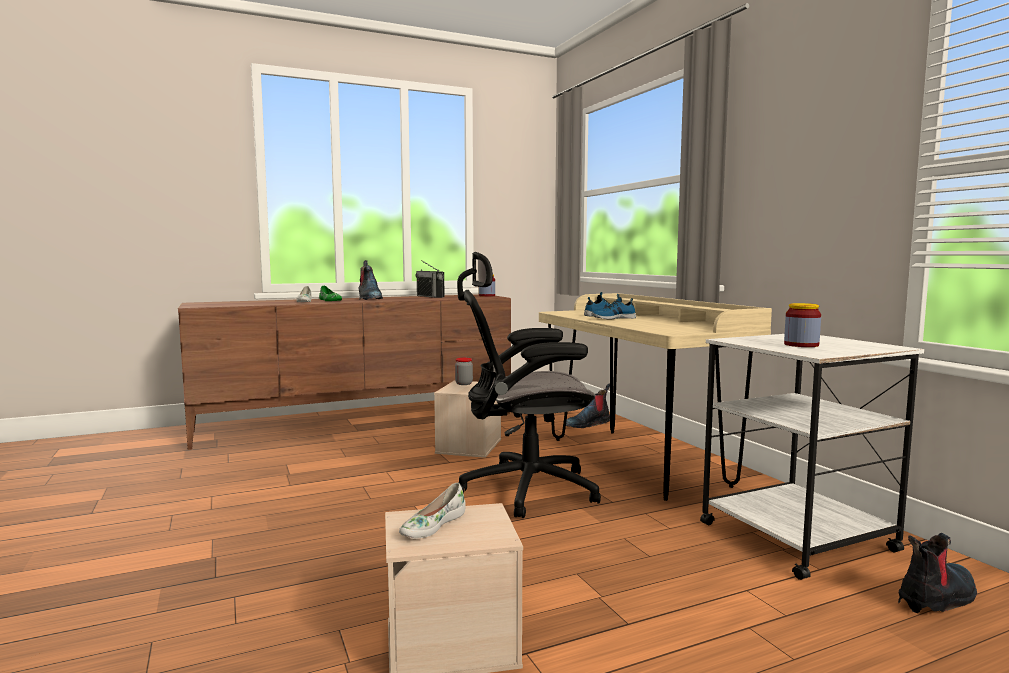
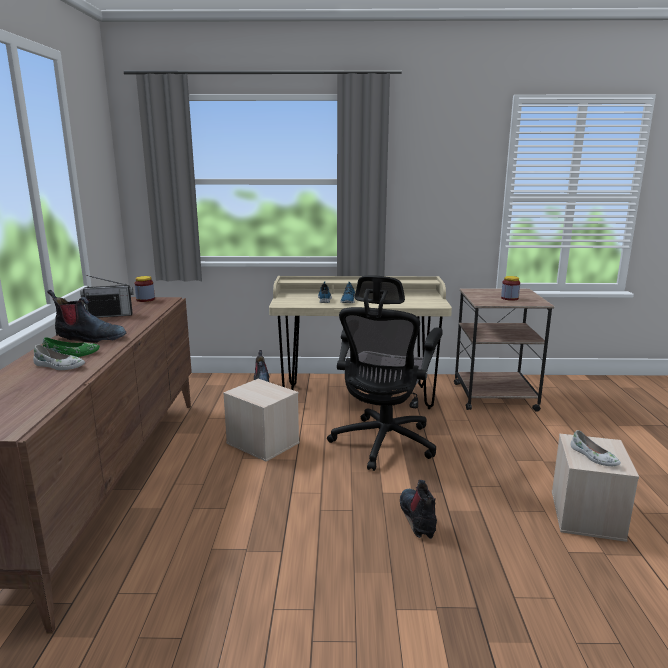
camera: 65 degrees left, 10 degrees up
jar [455,358,473,385] -> none
white cart [700,334,924,580] -> brown cart [454,288,555,412]
boot [898,533,977,613] -> boot moved to [400,480,437,539]

